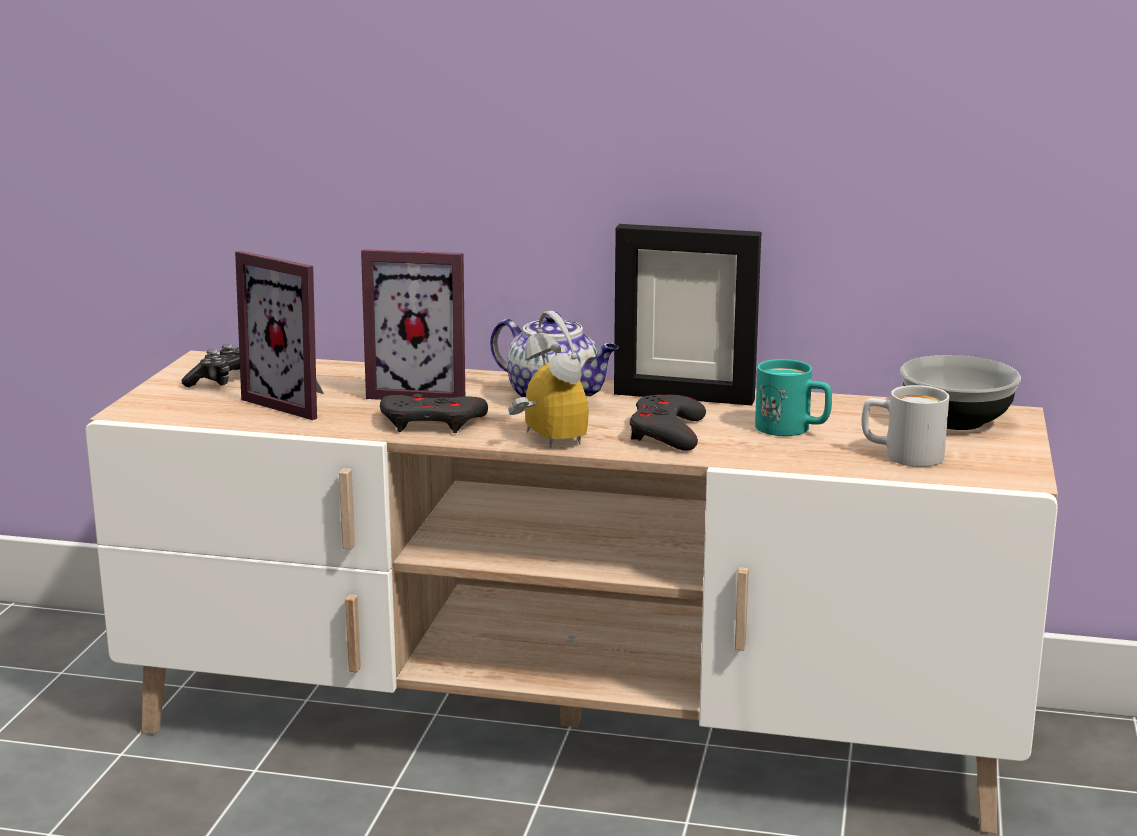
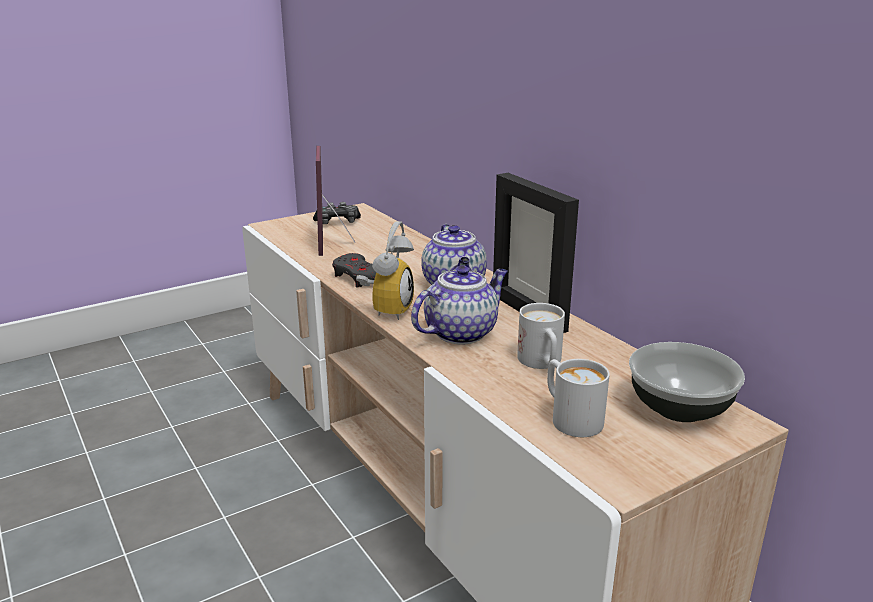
camera: 45 degrees right, 5 degrees up
picture frame [361,249,465,400] -> none
grey game controller [630,395,706,451] -> teapot [411,265,508,345]
turquoise mug [755,359,832,436] -> white mug [517,303,565,369]

